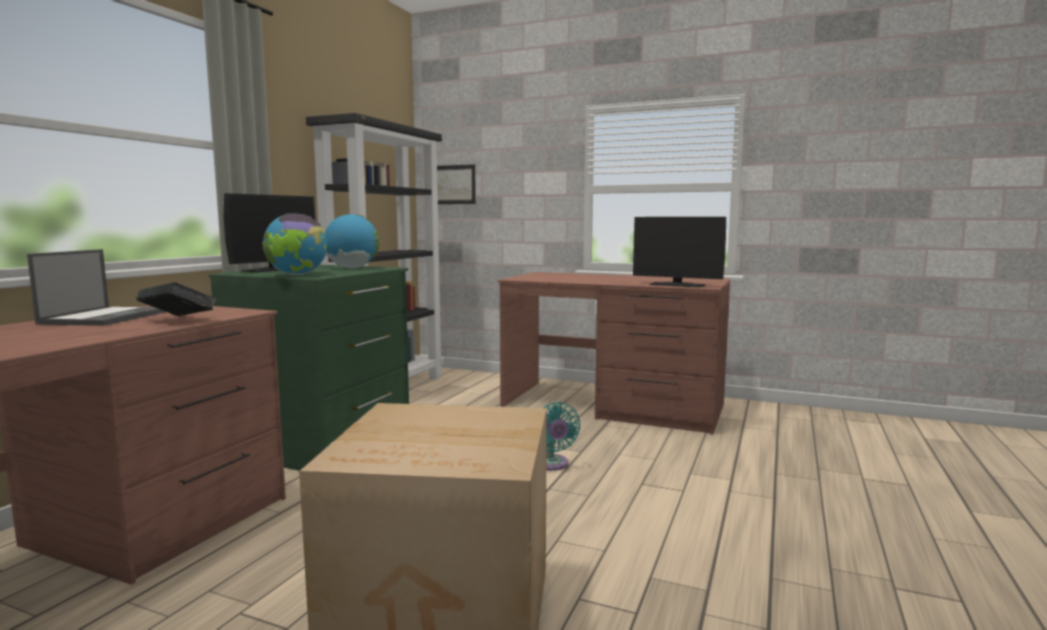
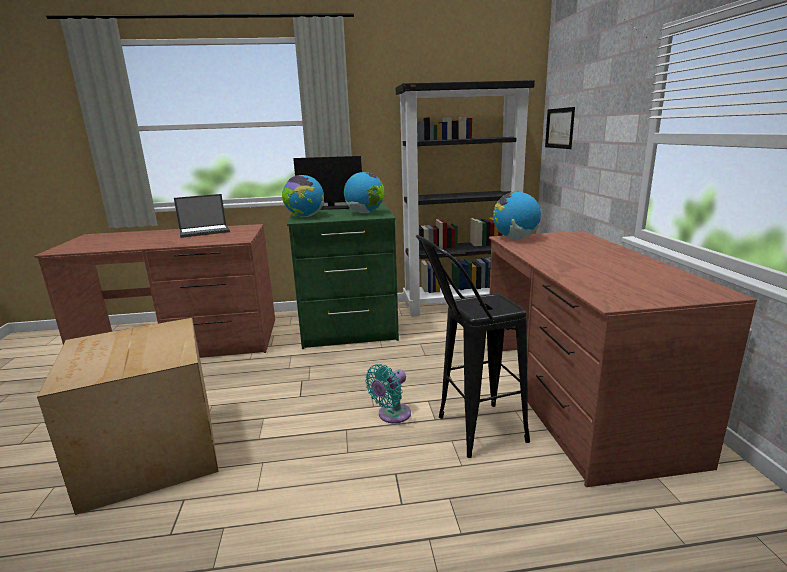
camera: 60 degrees right, 10 degrees up
book [136,282,216,317] -> none
monitor [633,217,726,287] -> none
none -> black stool [416,235,530,458]
none -> globe [493,191,541,239]

